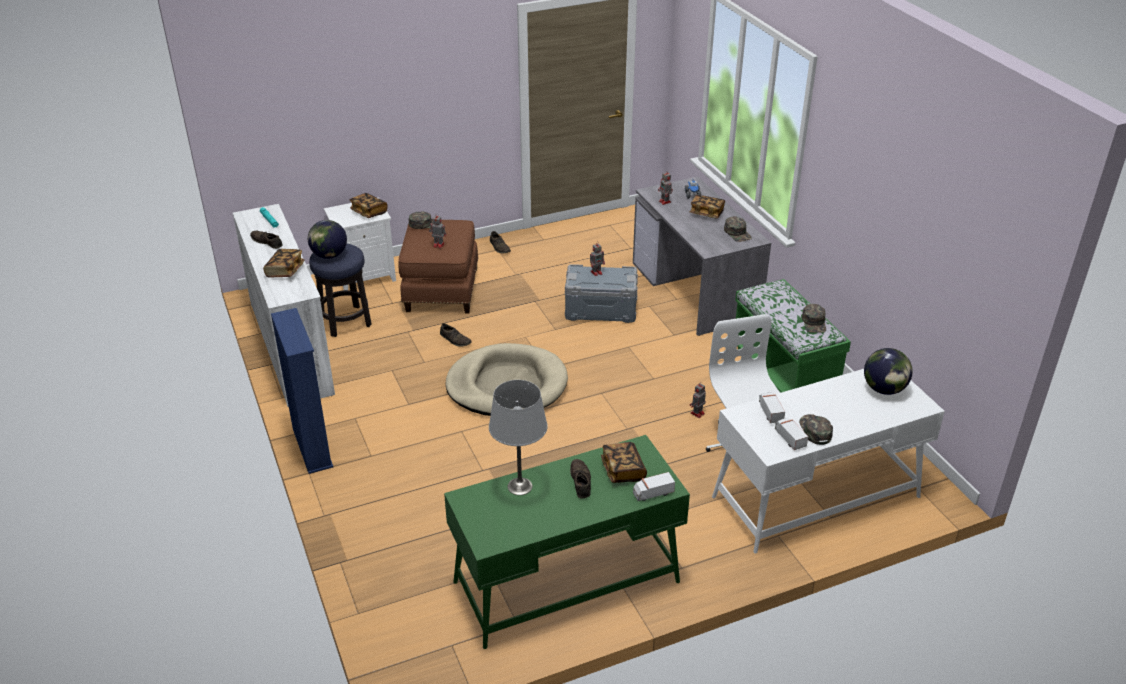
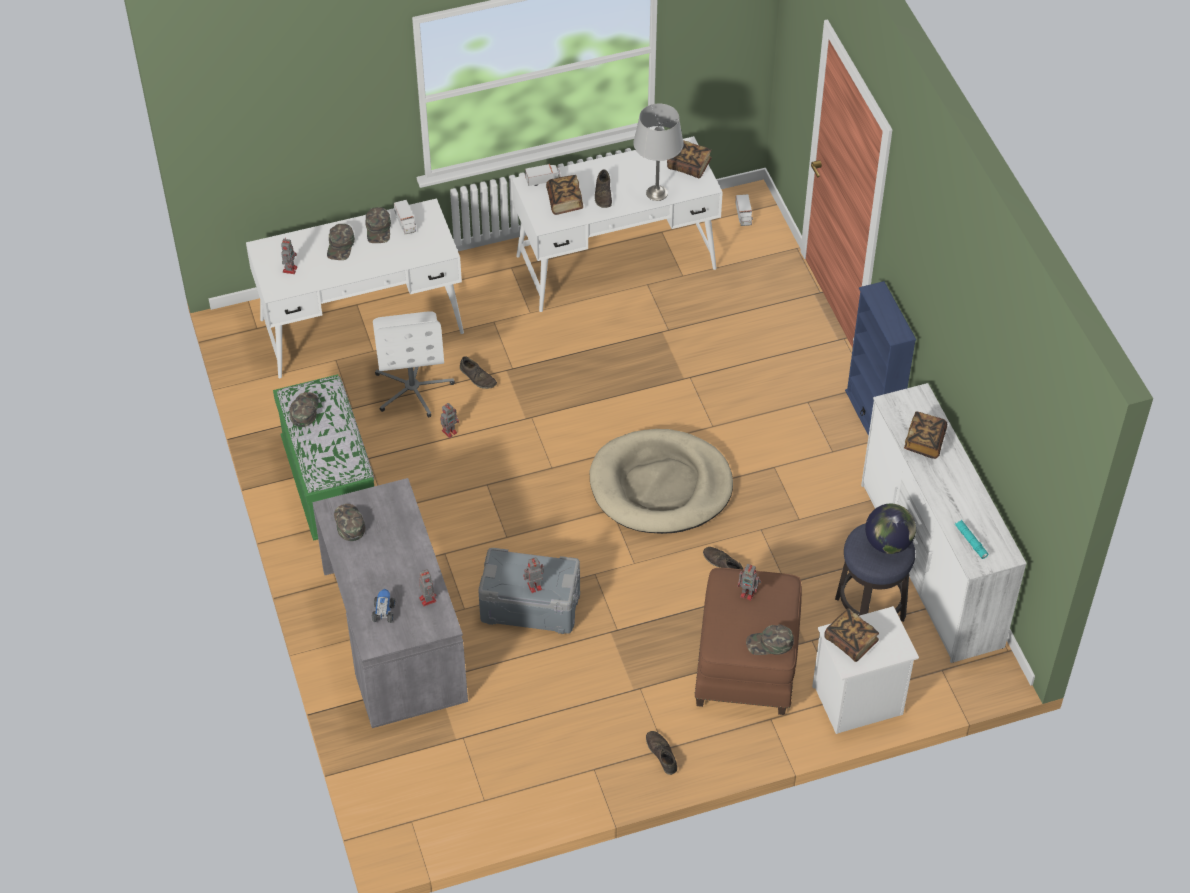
camera: 175 degrees left, 15 degrees up
brown shoe [250,231,283,249] -> brown shoe moved to [460,356,497,389]
green desk [444,435,690,649] -> white desk [512,136,723,312]
book [690,195,725,218] -> book moved to [667,140,712,178]
toy truck [759,393,785,423] -> toy truck moved to [735,194,753,226]
globe [864,348,913,395] -> toy robot [281,239,298,274]
none -> green cap [327,224,355,260]

